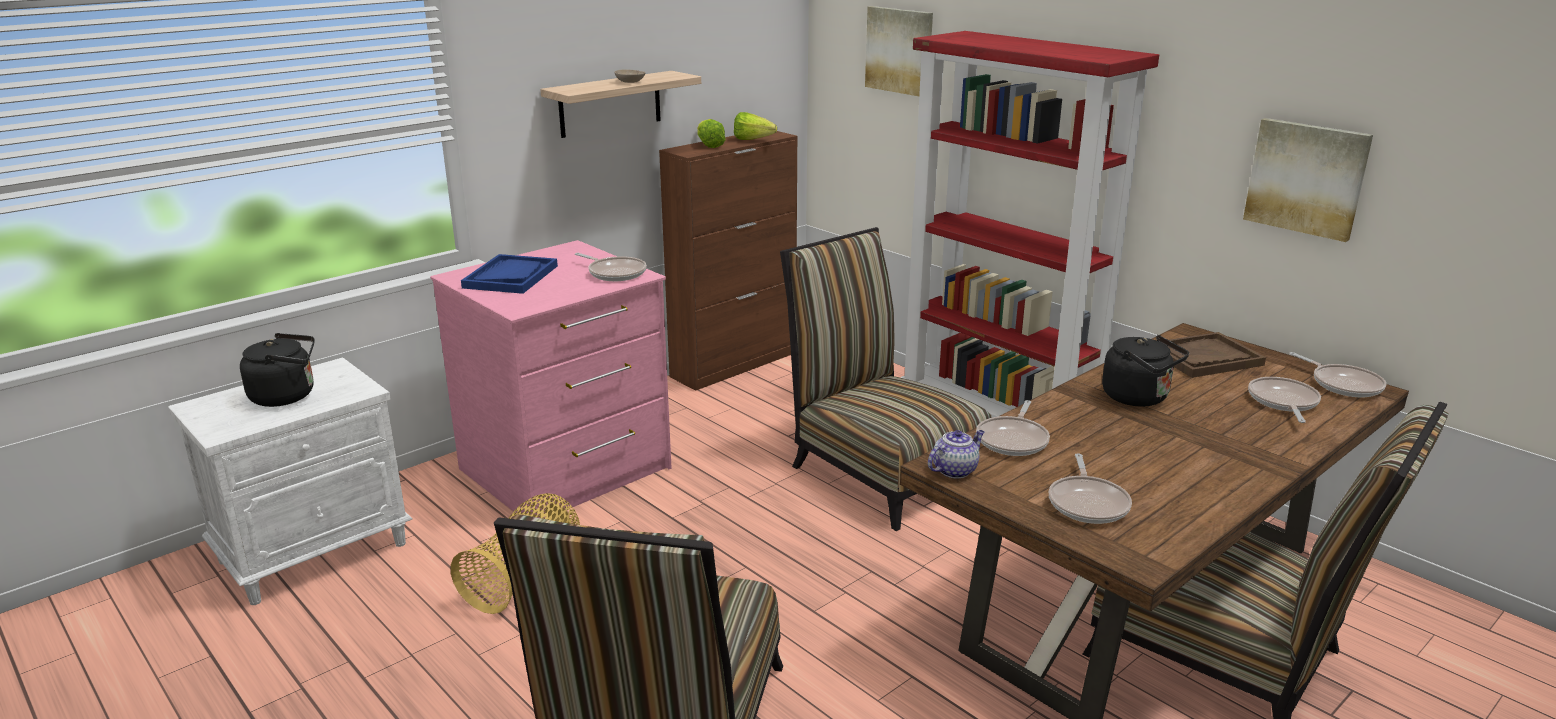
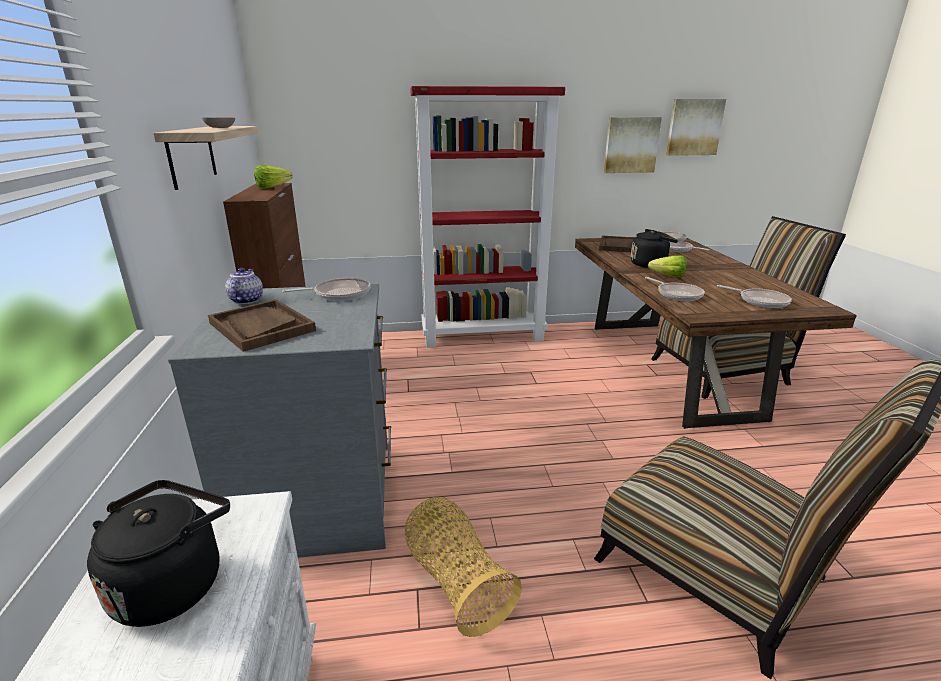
camera: 55 degrees left, 0 degrees up
pink dresser [430,240,671,518] -> grey dresser [168,284,391,558]
blue tray [461,254,558,294] -> brown tray [208,299,316,352]
lettuce [697,119,726,148] -> lettuce moved to [648,255,687,278]
chair [780,227,992,531] -> none
picture [865,6,933,96] -> picture moved to [666,99,726,156]
teapot [928,430,984,478] -> teapot moved to [225,268,263,304]

